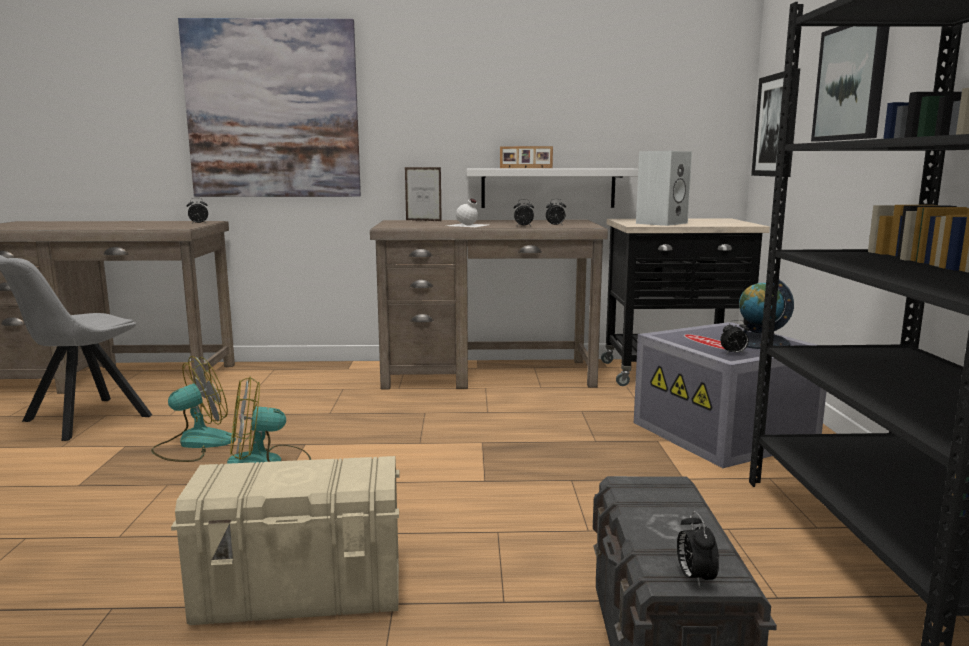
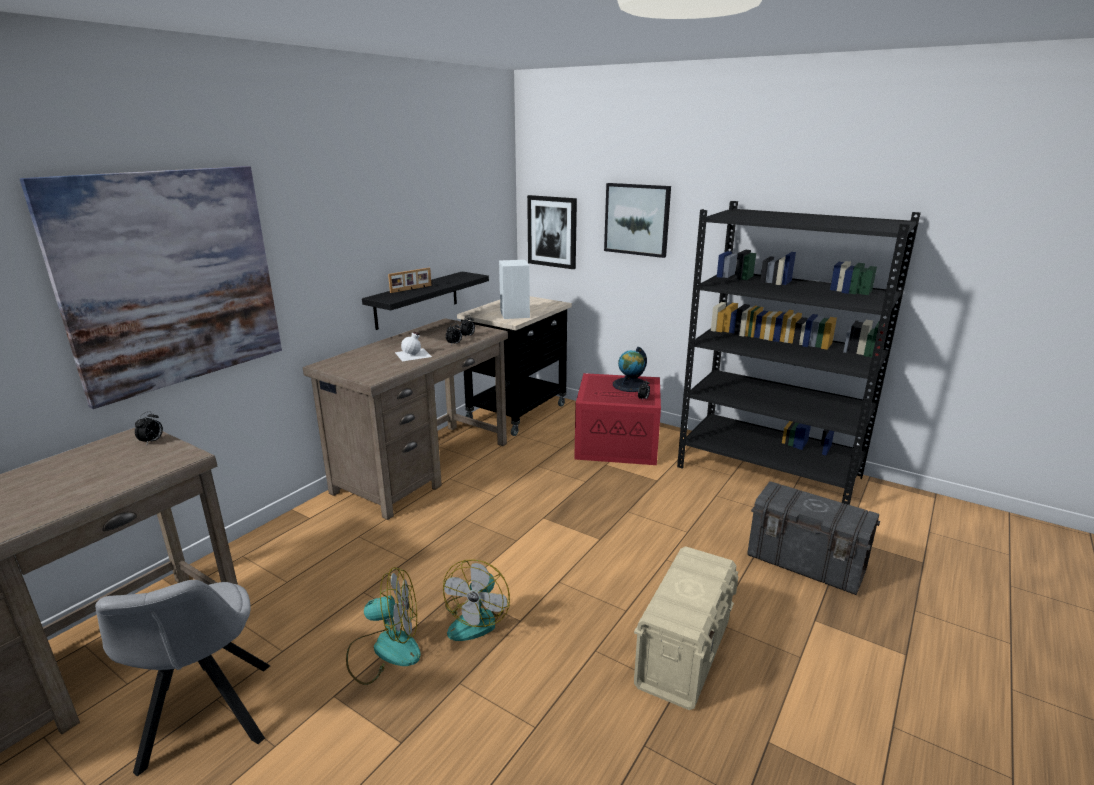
camera: 55 degrees left, 10 degrees up
fan [151,356,236,462] -> fan turned 90 degrees clockwise [346,567,421,685]
picture frame [405,167,442,221] -> none
white shelf [467,168,638,208] -> black shelf [362,272,489,330]
grey storage box [634,322,826,468] -> red storage box [574,373,661,465]
alarm clock [677,511,719,589] -> none

